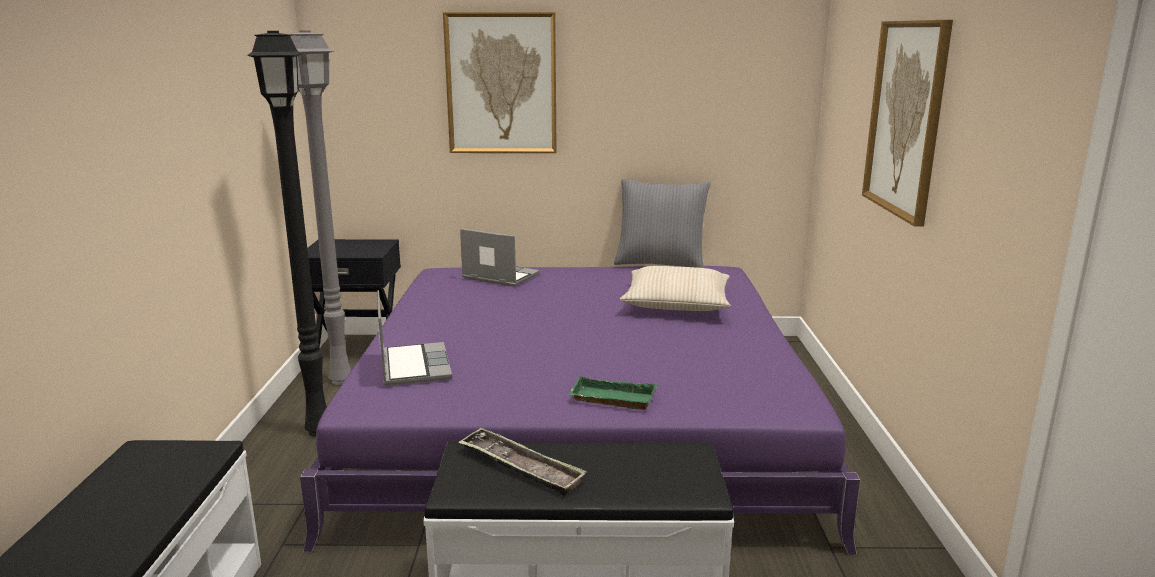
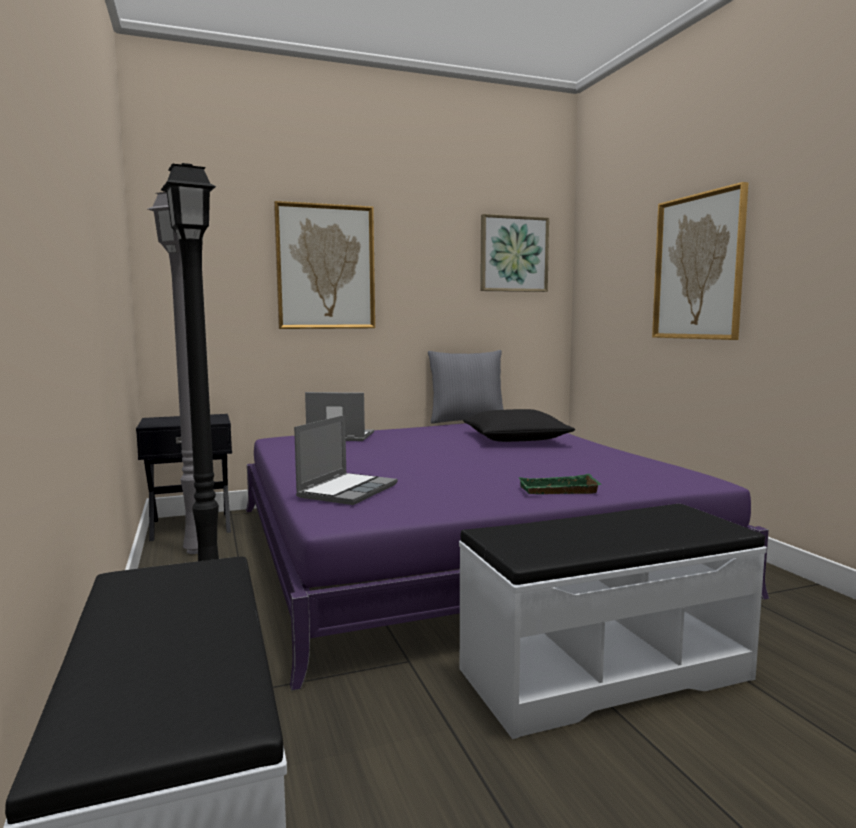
camera: 20 degrees left, 10 degrees down
laptop [377,290,452,386] -> laptop turned 60 degrees clockwise [294,415,397,505]
tray [458,428,587,496] -> none
beige pillow [620,266,731,311] -> black pillow [463,409,575,442]
none -> picture [480,214,549,292]

